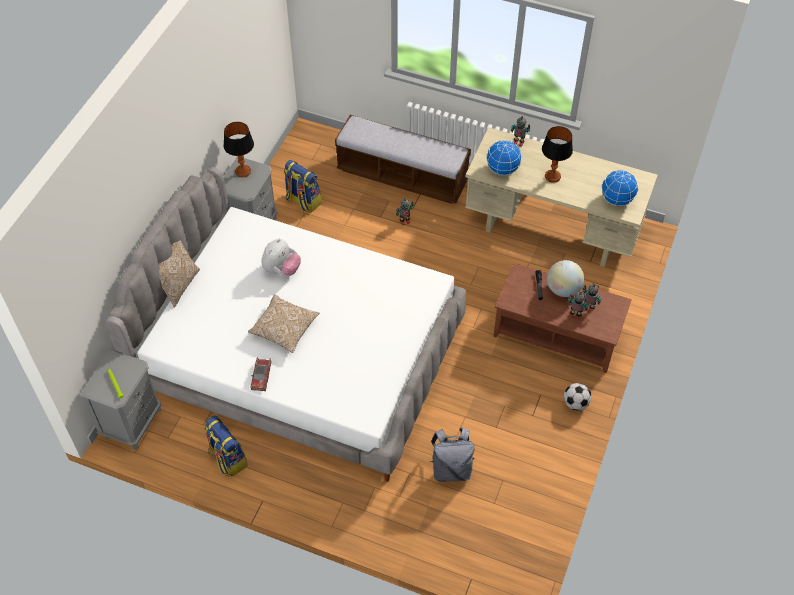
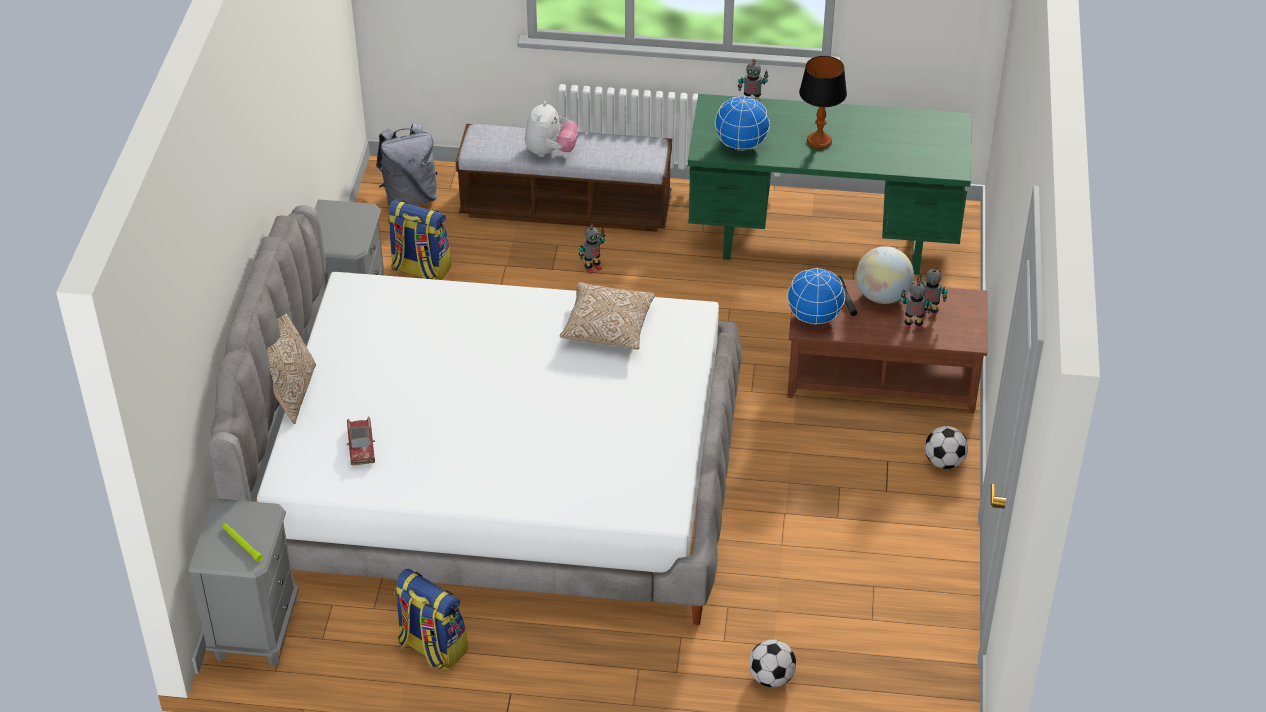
camera: 15 degrees left, 10 degrees down
table lamp [224,122,254,177] -> none
pillow [248,294,319,353] -> pillow moved to [560,282,656,350]
toy car [250,357,271,391] -> toy car moved to [347,416,375,466]
plush toy [262,239,301,276] -> plush toy moved to [525,101,579,157]
grey backpack [430,427,475,482] -> grey backpack moved to [376,123,438,206]
beige desk [466,127,658,267] -> green desk [688,94,971,275]
globe [602,170,638,206] -> globe moved to [787,267,845,325]
none -> football [749,640,796,687]

